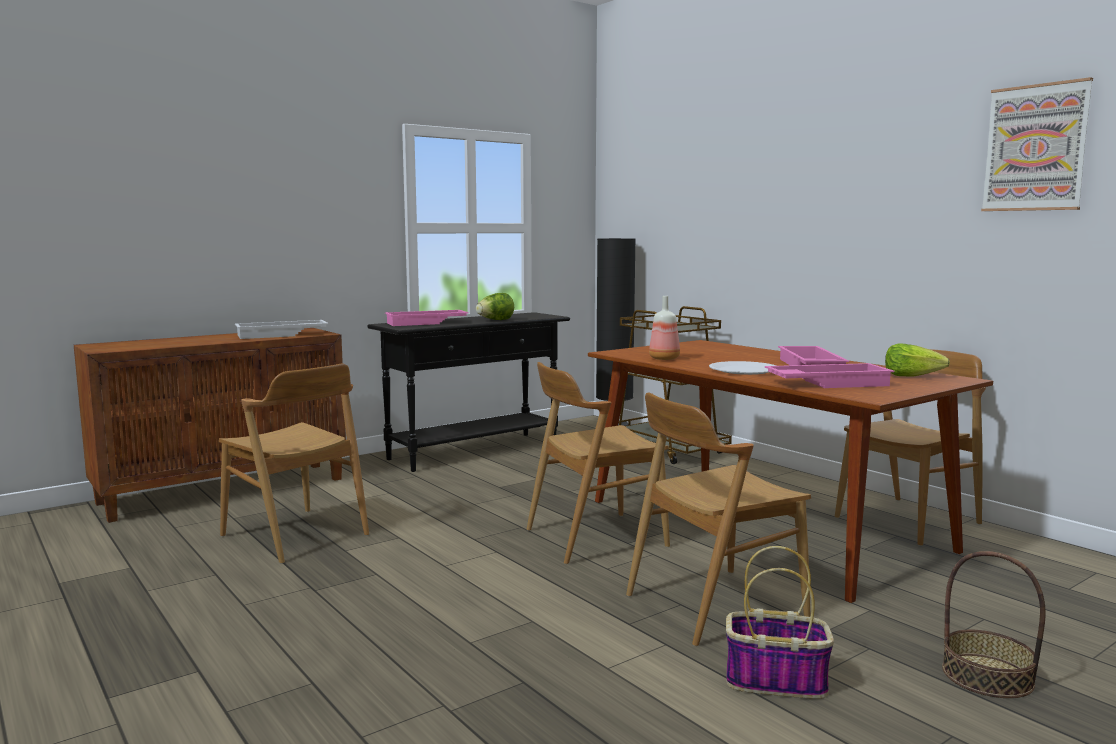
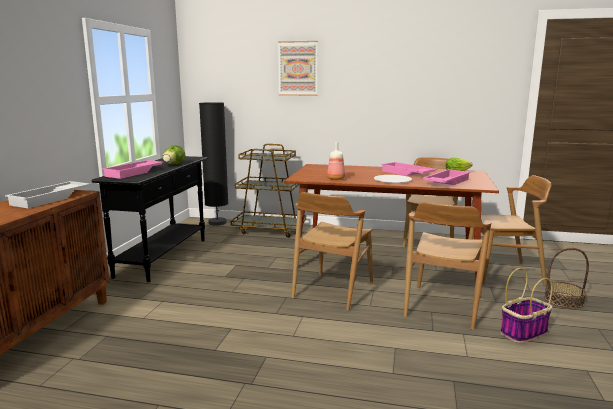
camera: 40 degrees left, 5 degrees up
brown chair [219,363,369,563] -> brown chair moved to [468,175,552,285]
picture [981,77,1093,211] -> picture moved to [278,41,318,96]

